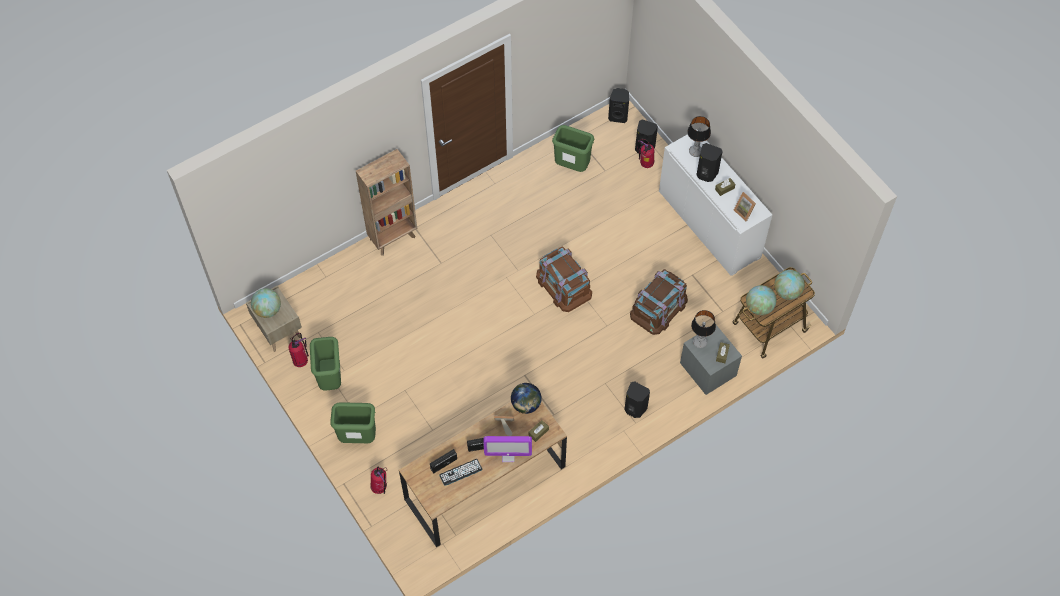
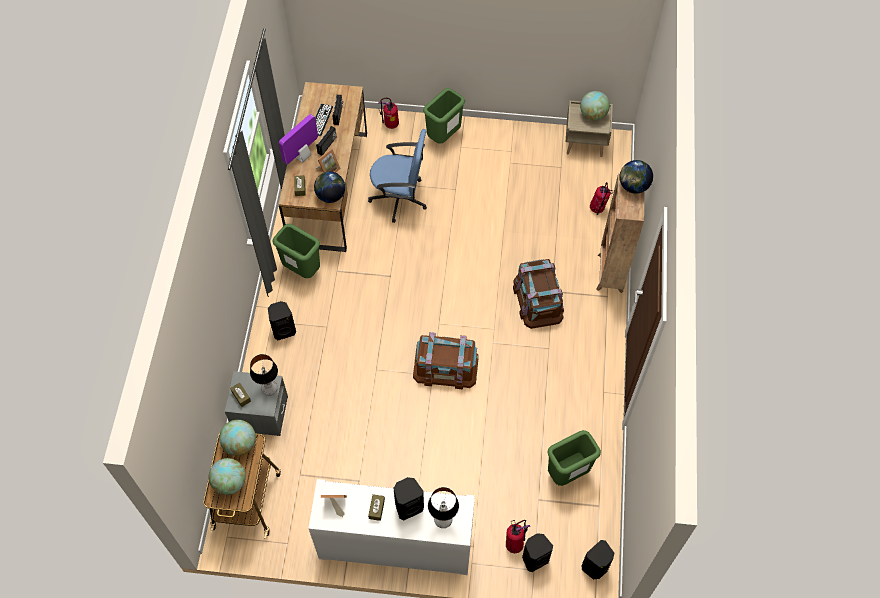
camera: 130 degrees right, 0 degrees up
fire extinguisher [288,333,309,367] -> fire extinguisher moved to [590,182,613,215]
green trash can [310,337,341,391] -> green trash can moved to [273,224,320,278]
brown storage box [630,269,688,335] -> brown storage box moved to [513,259,564,329]
none -> blue office chair [368,129,427,223]
none -> globe [619,160,653,194]

